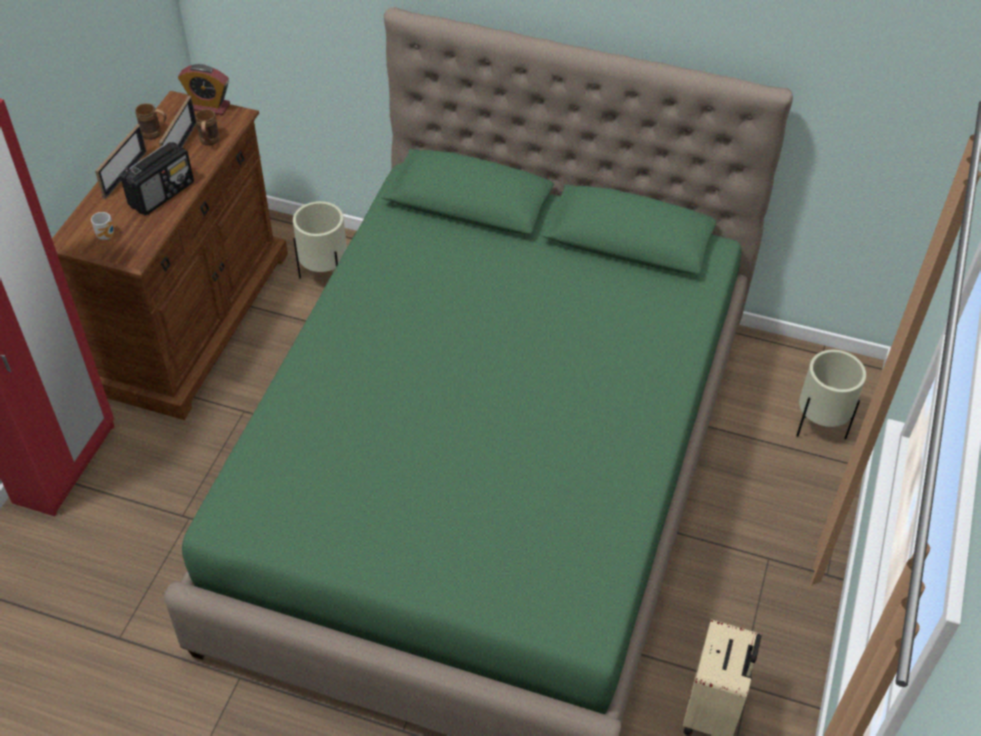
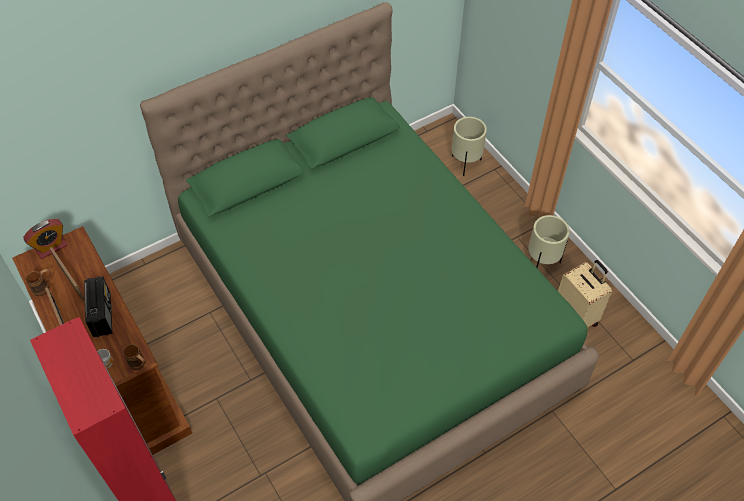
camera: 50 degrees left, 5 degrees up
brown mug [195,109,220,146] -> brown mug moved to [123,344,146,370]
beige planter [293,201,347,279] -> beige planter moved to [528,215,570,268]

